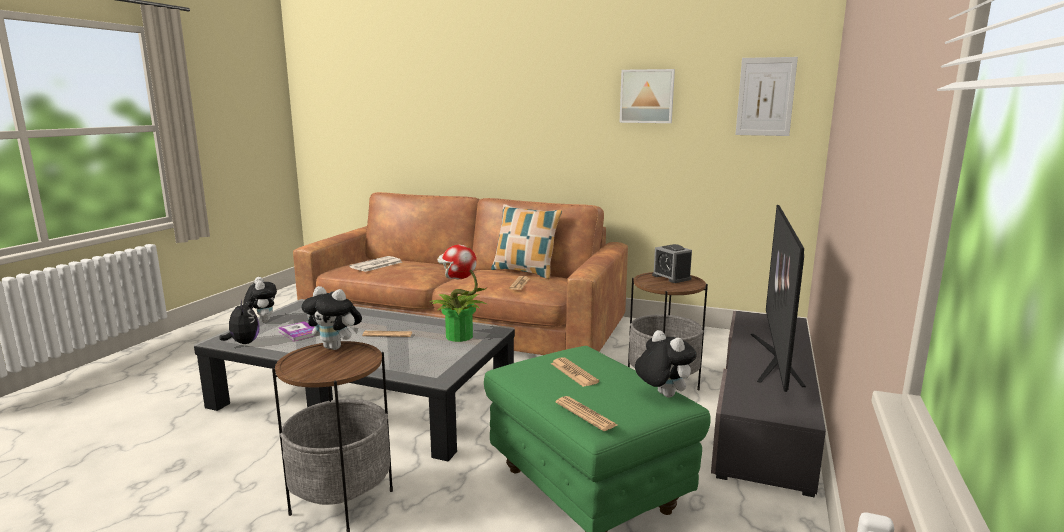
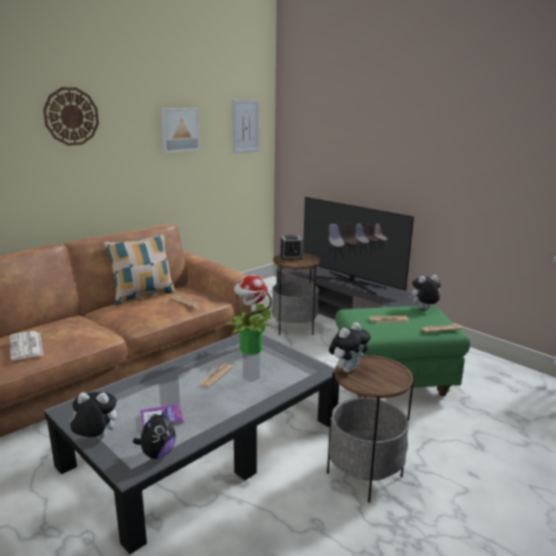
camera: 65 degrees left, 5 degrees up
plush toy [219,300,260,344] -> plush toy turned 120 degrees clockwise [133,408,176,459]
none -> wall clock [43,87,99,146]

